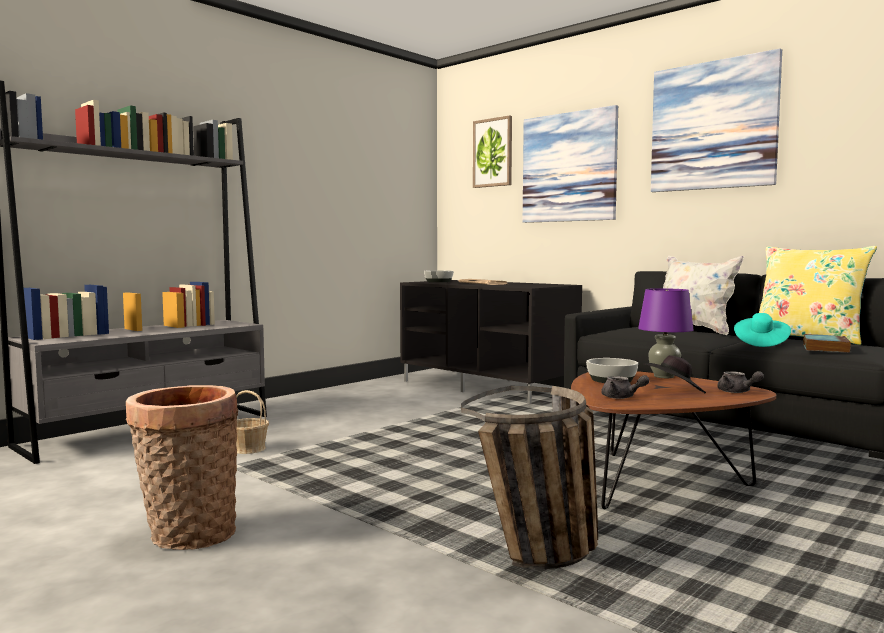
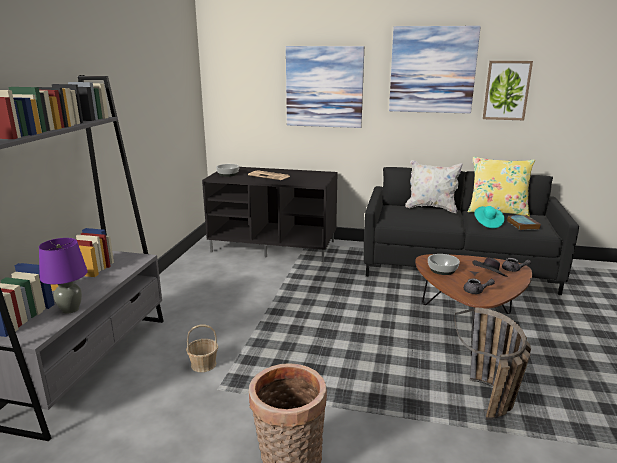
camera: 30 degrees left, 15 degrees up
picture [473,115,512,188] -> picture moved to [483,61,533,120]
purple table lamp [638,288,694,378] -> purple table lamp moved to [39,238,88,314]

